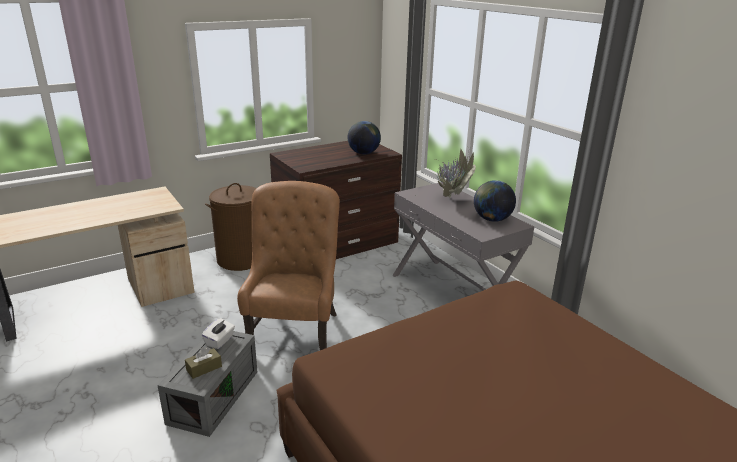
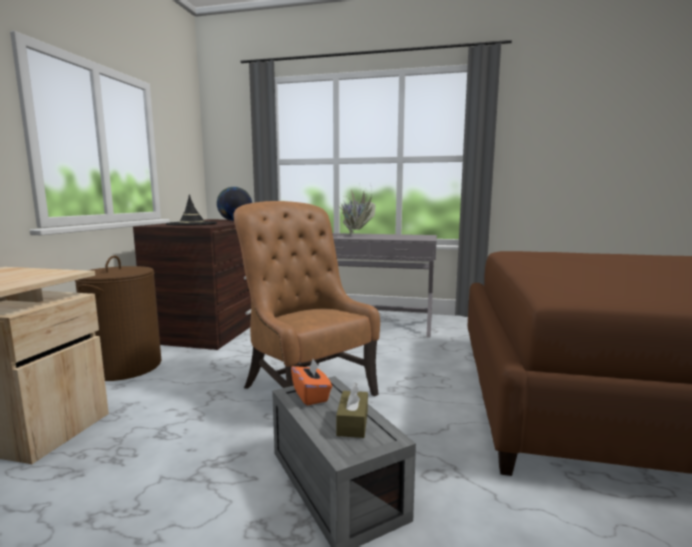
camera: 45 degrees left, 15 degrees down
white tissue box [202,318,235,349] -> orange tissue box [291,359,332,406]
globe [474,180,516,222] -> none
none -> black hat [166,194,218,226]

